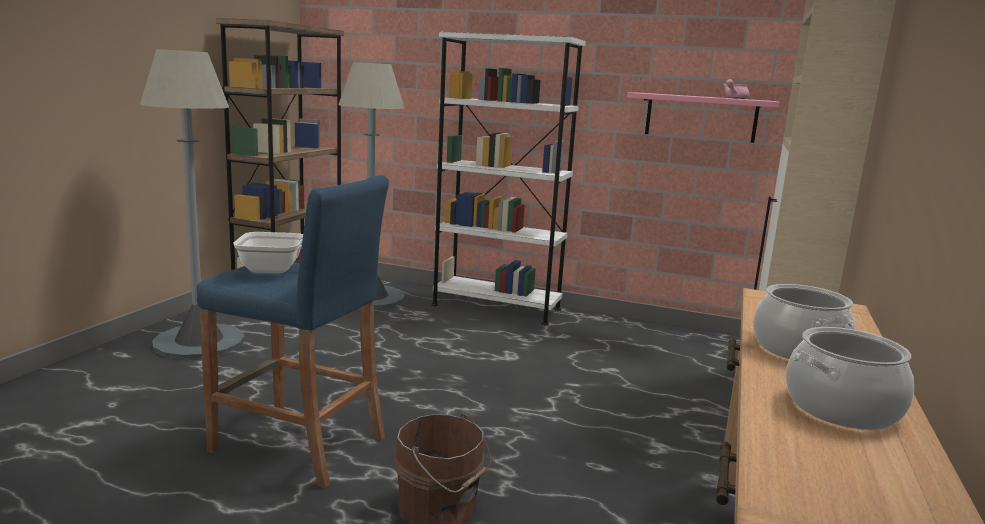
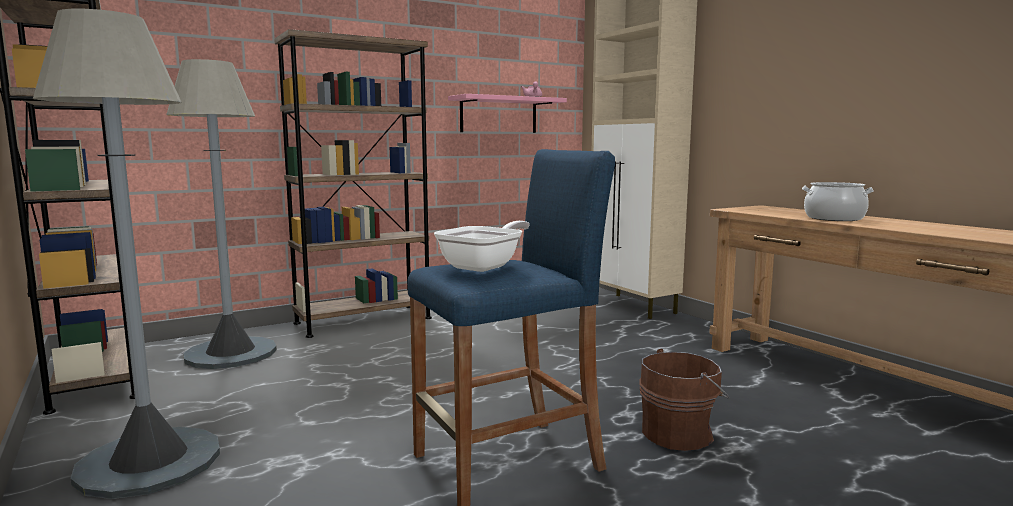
camera: 50 degrees left, 5 degrees down
white bookcase [432,32,586,325] -> brown bookcase [274,29,432,338]
cooking pot [786,327,914,430] -> none

